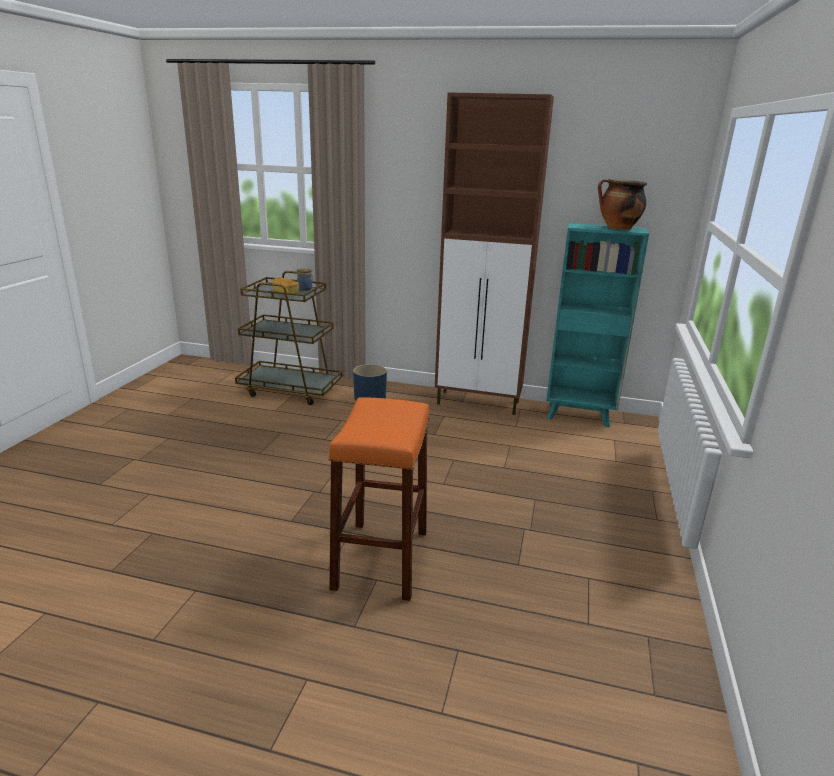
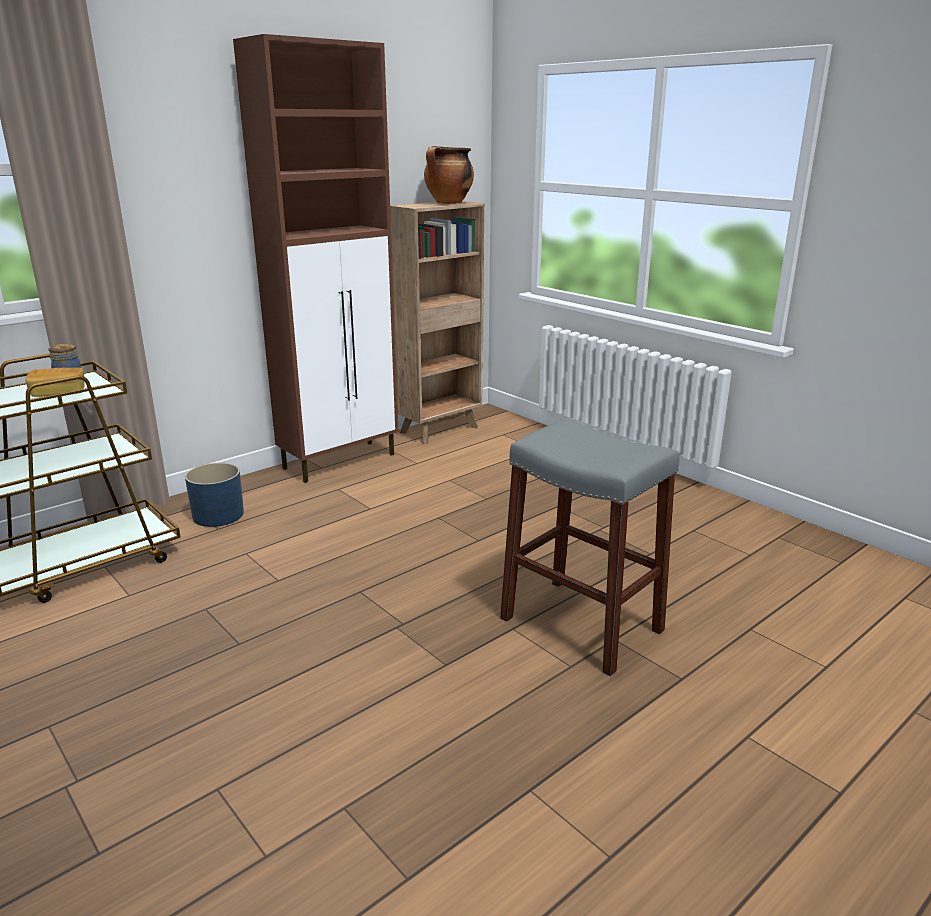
camera: 55 degrees left, 0 degrees up
orange stool [328,397,429,601] -> grey stool [500,419,679,676]
turquoise bookcase [546,223,649,427] -> brown bookcase [390,201,484,444]

